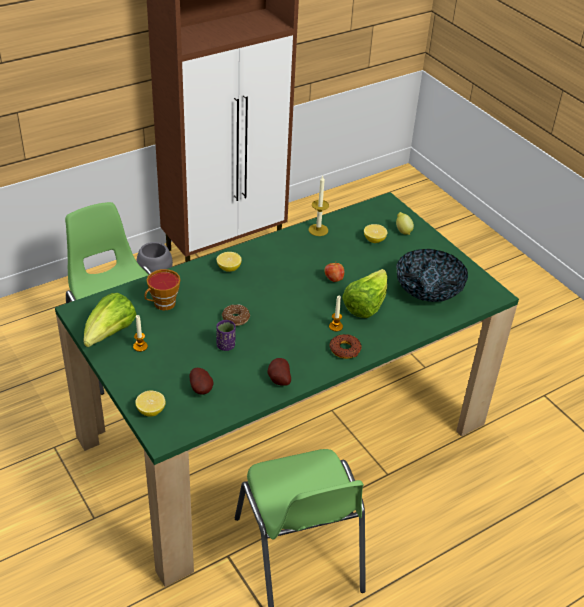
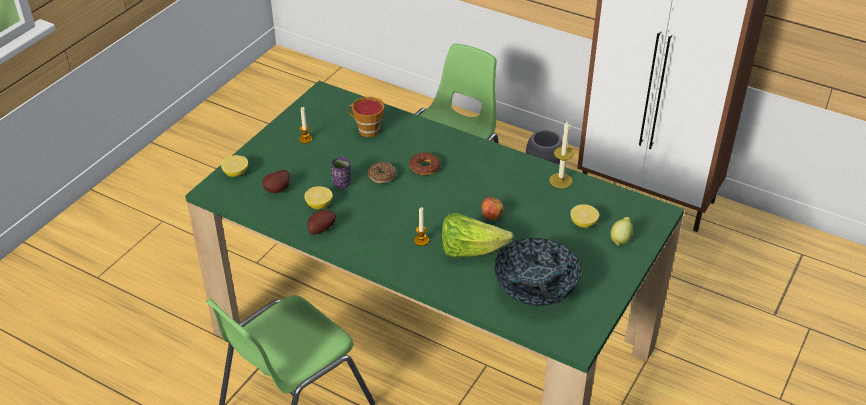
camera: 65 degrees right, 0 degrees up
lettuce [84,293,137,348] -> none
lemon [216,252,242,272] -> lemon moved to [304,186,333,209]
donut [329,334,362,359] -> donut moved to [409,152,441,175]

